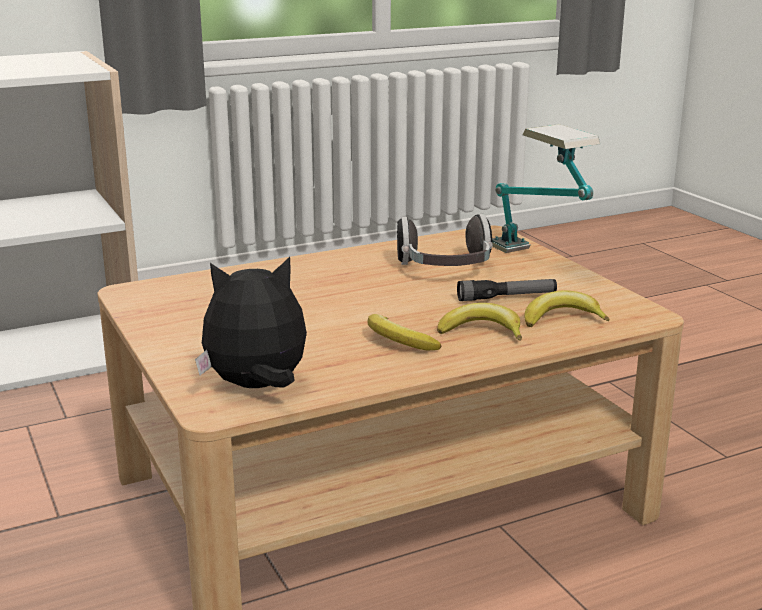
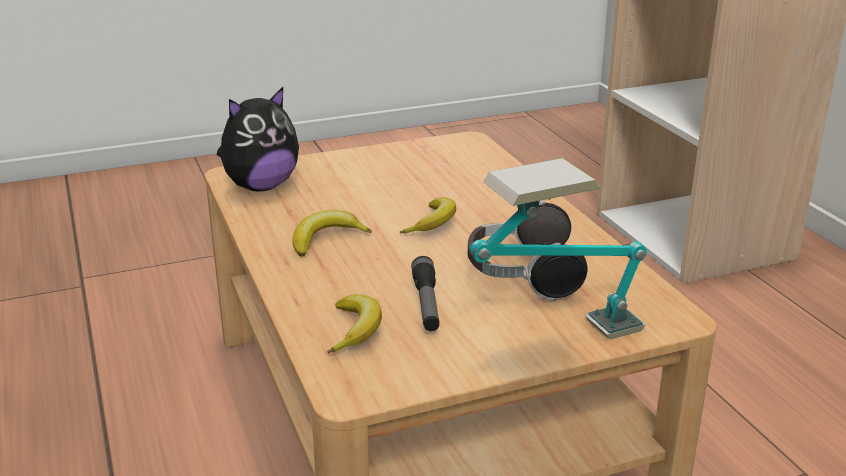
camera: 95 degrees right, 5 degrees up
plush toy [195,257,307,388] -> plush toy turned 60 degrees clockwise [217,87,299,192]
banana [437,303,522,341] -> banana moved to [399,197,456,234]

